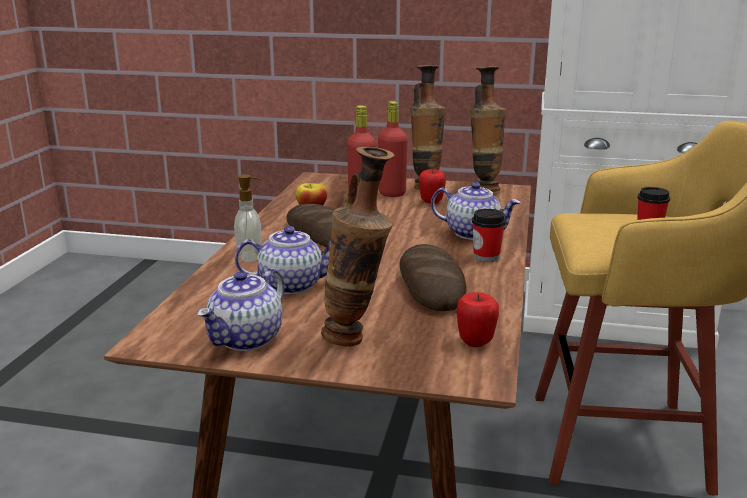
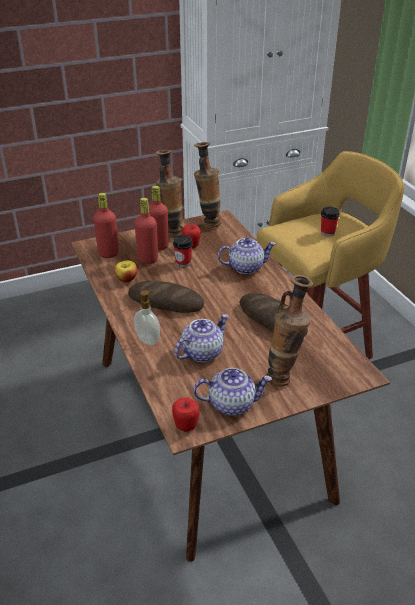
camera: 35 degrees left, 15 degrees up
teapot [197,268,284,351] -> teapot turned 90 degrees counterclockwise [193,368,272,416]
apple [457,292,499,347] -> apple moved to [172,398,200,432]
cup [472,209,506,262] -> cup moved to [173,235,193,267]
none -> red bottle [93,193,119,258]

